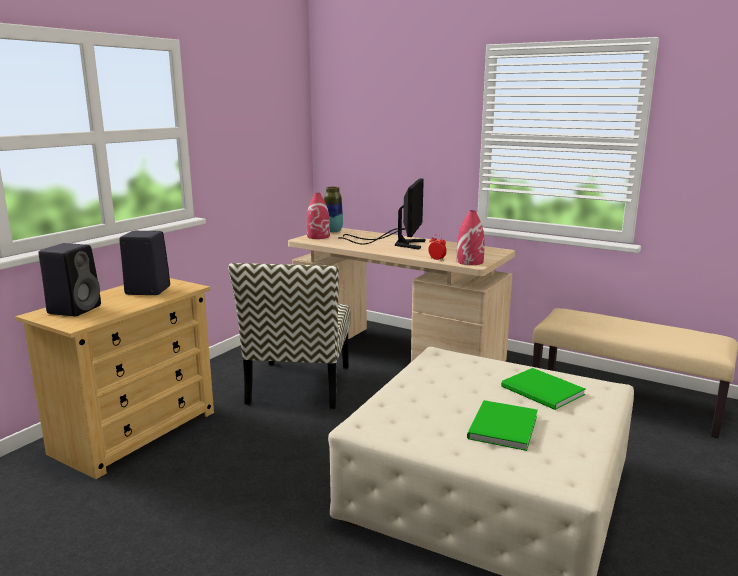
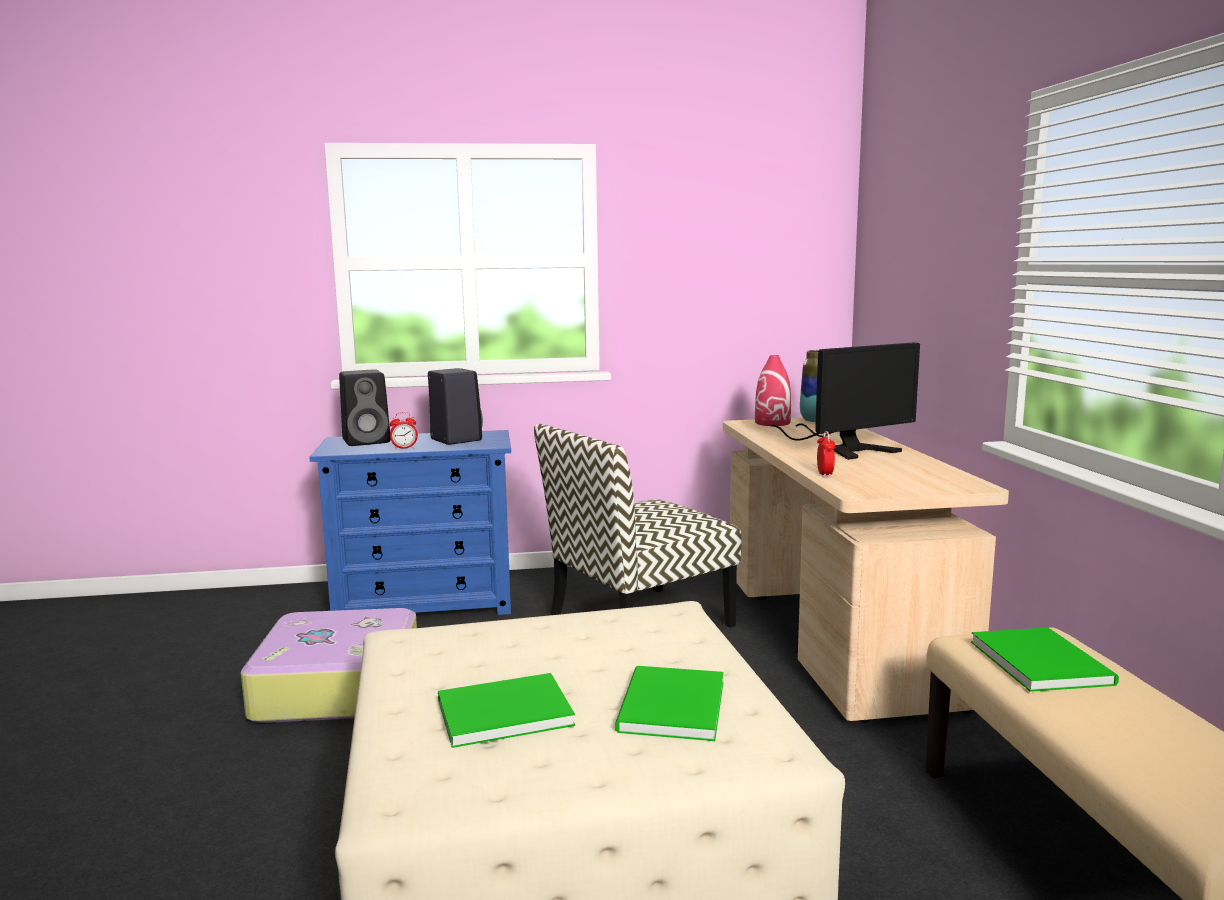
camera: 50 degrees right, 5 degrees down
beige dresser [16,278,214,479] -> blue dresser [309,430,511,615]
red vase [457,210,484,265] -> none
none -> suitcase [241,608,417,723]
none -> alarm clock [390,412,418,449]
none -> green book [971,628,1119,692]

